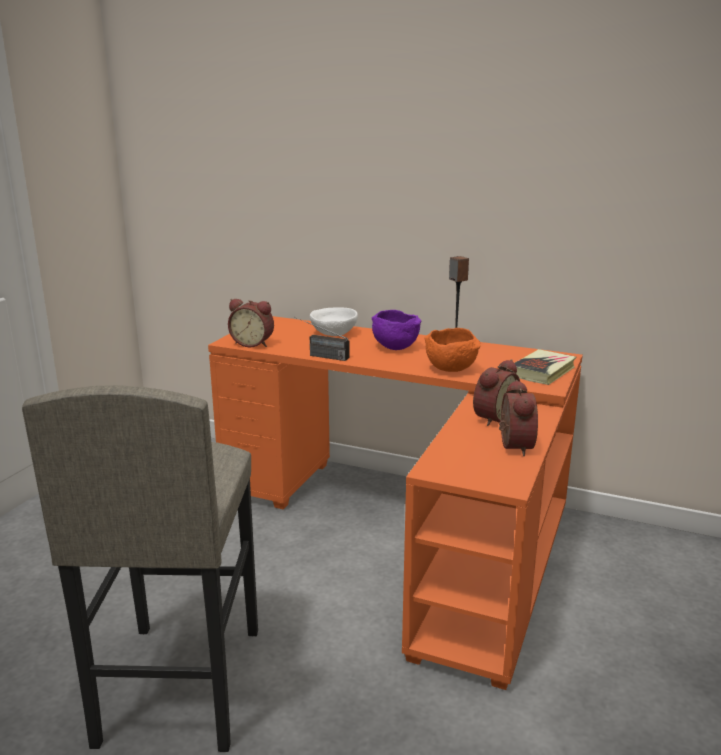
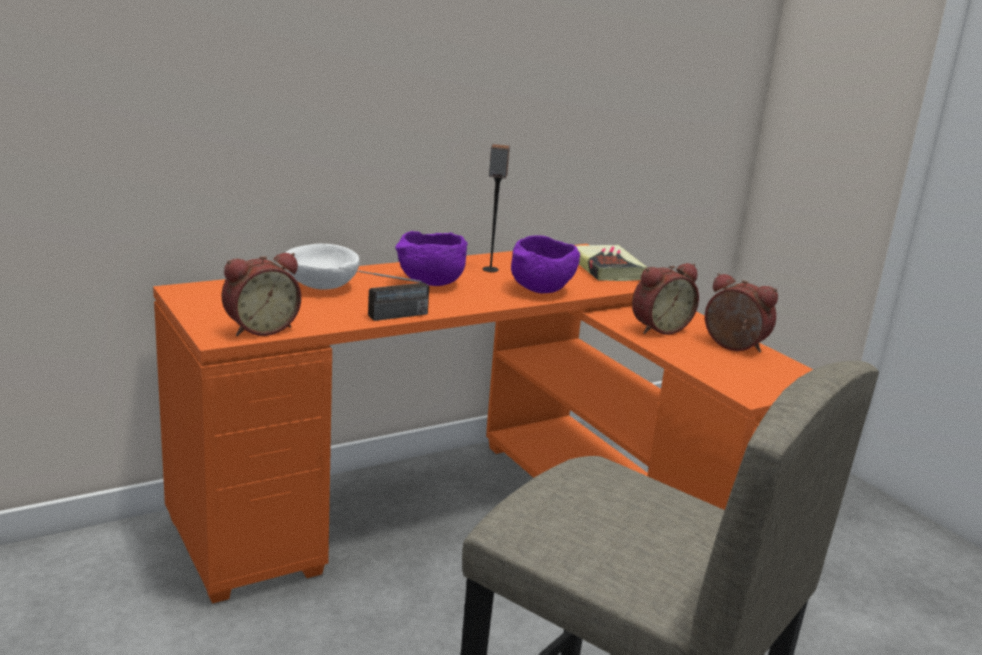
camera: 55 degrees left, 0 degrees up
orange bowl [425,328,481,372] -> purple bowl [511,235,580,293]
alarm clock [473,359,520,426] -> alarm clock turned 75 degrees clockwise [632,263,699,335]

